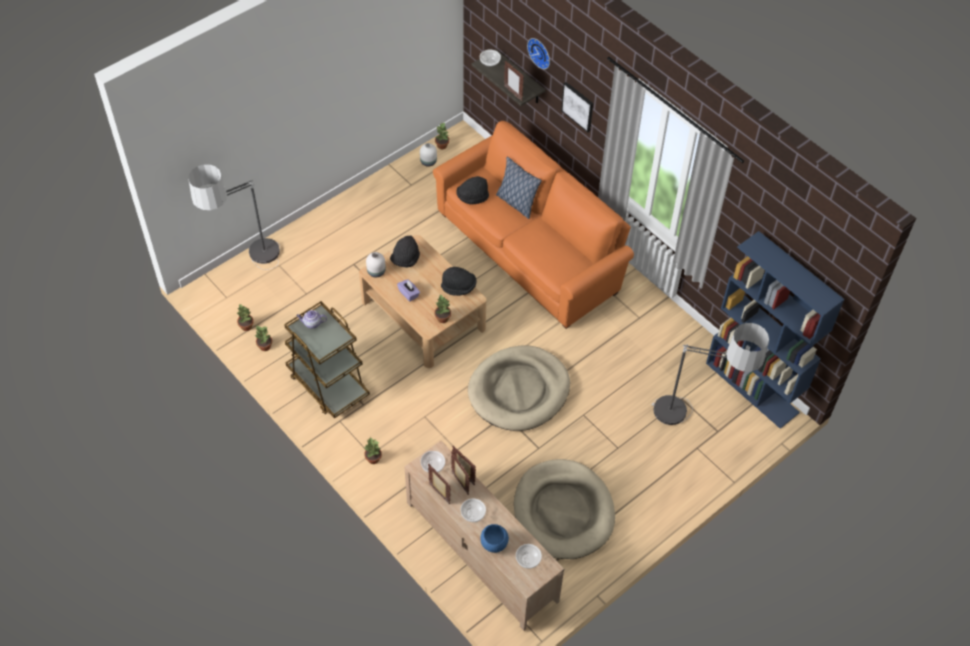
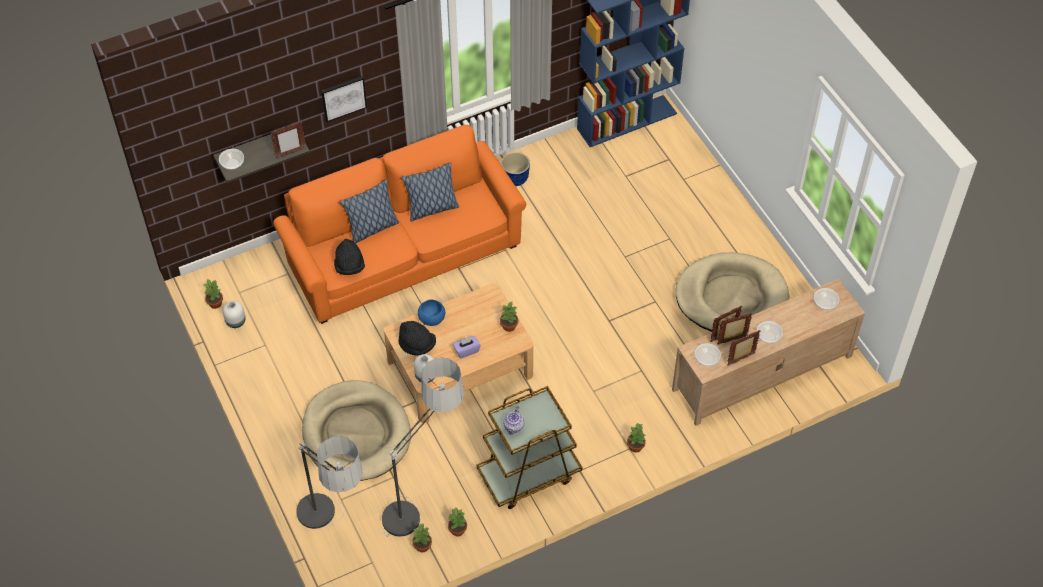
camera: 75 degrees left, 0 degrees up
black hat [441,267,477,296] -> none
beige dog bed [468,345,570,431] -> beige dog bed moved to [302,380,411,481]
blue bowl [481,524,509,553] -> blue bowl moved to [418,300,445,326]
wall clock [527,38,550,69] -> none
floor lamp [651,323,769,425] -> floor lamp moved to [381,358,464,537]
none -> pillow [401,163,459,222]
none -> planter [501,152,530,186]

